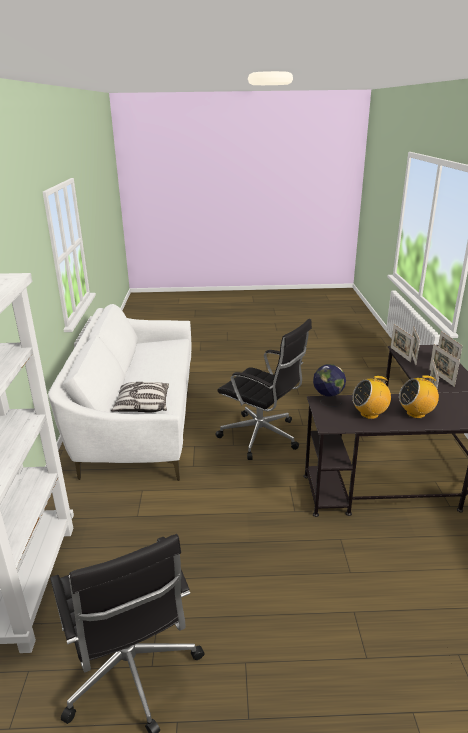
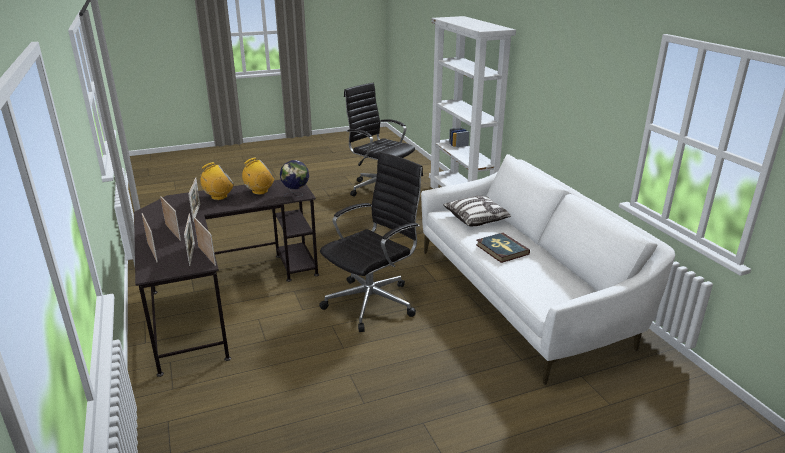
camera: 160 degrees right, 0 degrees up
black office chair [215,319,312,460] -> black office chair turned 120 degrees clockwise [319,152,423,332]
none -> book [476,233,530,263]

